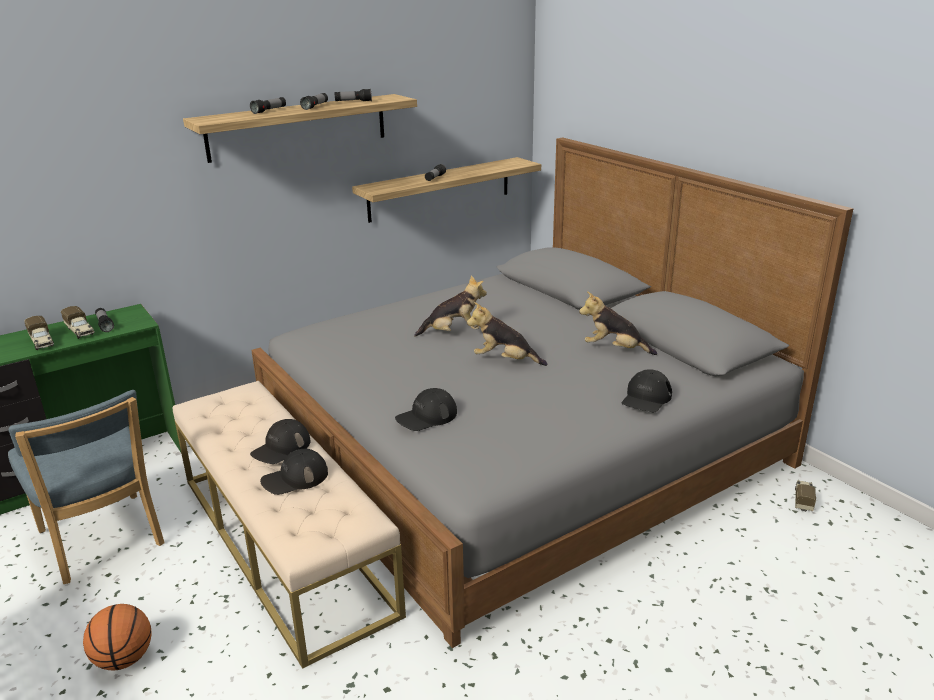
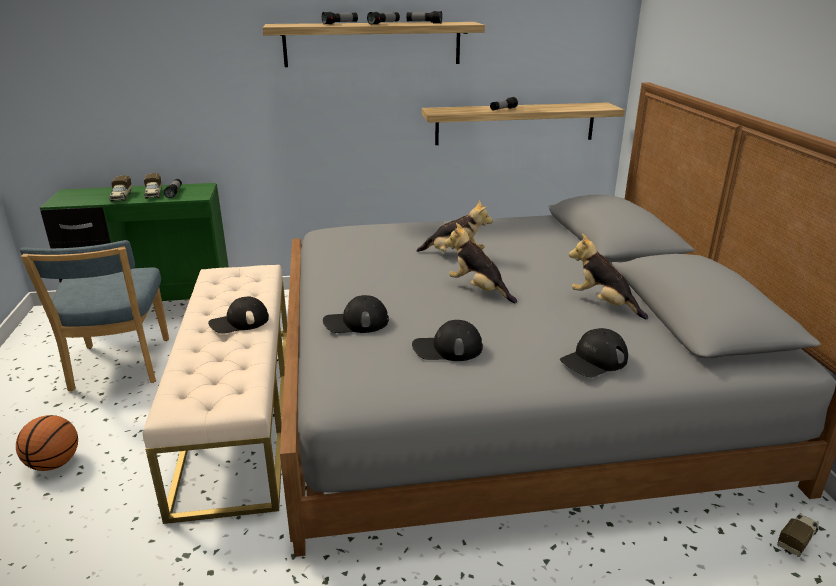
camera: 25 degrees right, 0 degrees up
black cap [260,448,328,495] -> black cap moved to [412,320,483,361]

